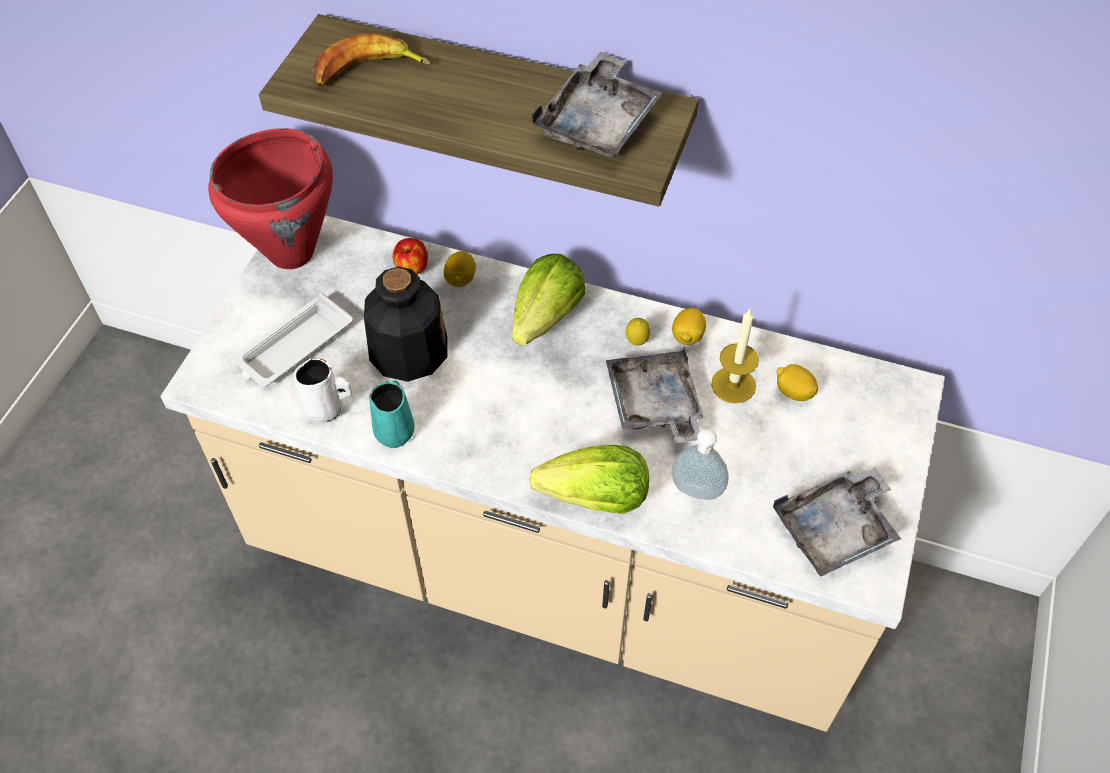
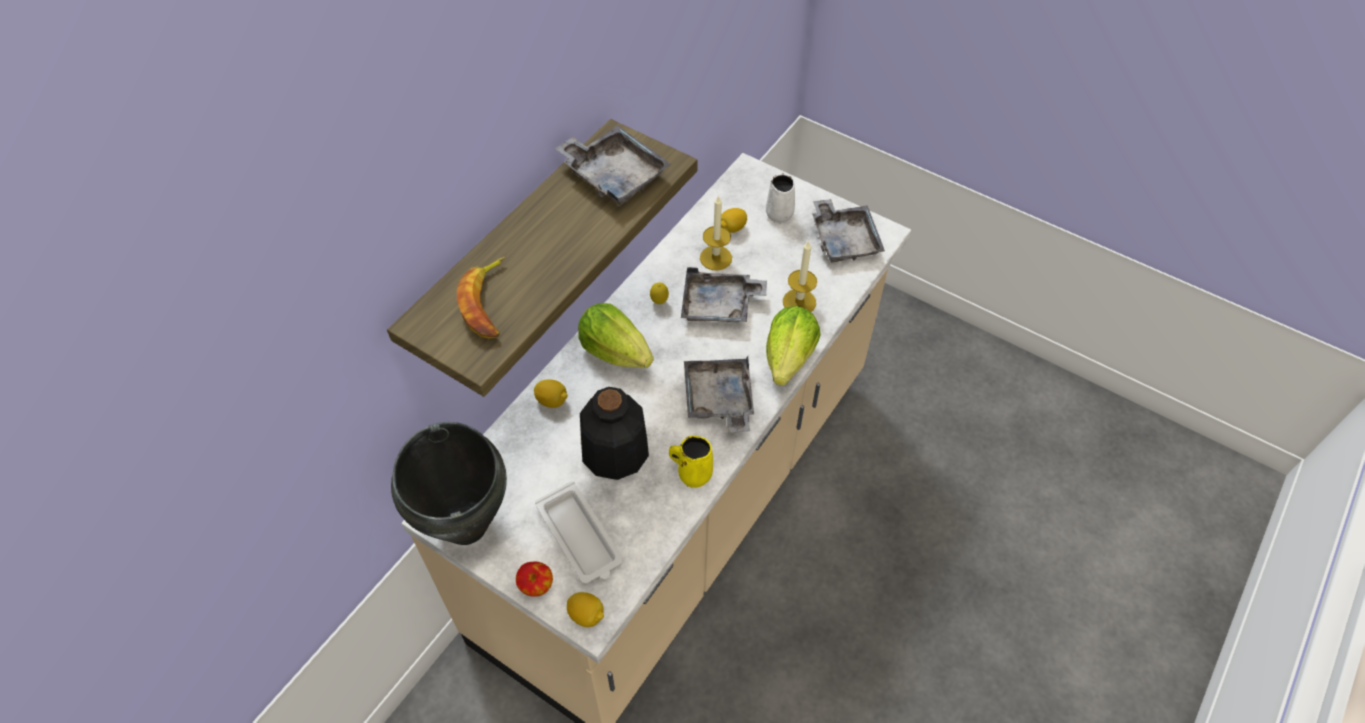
camera: 75 degrees left, 0 degrees up
red cooking pot [208,128,333,269] -> black cooking pot [391,422,507,545]
white mug [294,358,352,423] -> white mug moved to [766,174,795,223]
turquoise mug [369,381,414,448] -> yellow mug [669,436,713,488]
apple [393,238,428,275] -> apple moved to [516,561,553,597]
soap dispenser [671,429,728,500] -> candle [783,240,817,312]
lemon [672,308,706,345] -> lemon moved to [567,592,604,627]
none -> grey tray [684,356,754,433]

